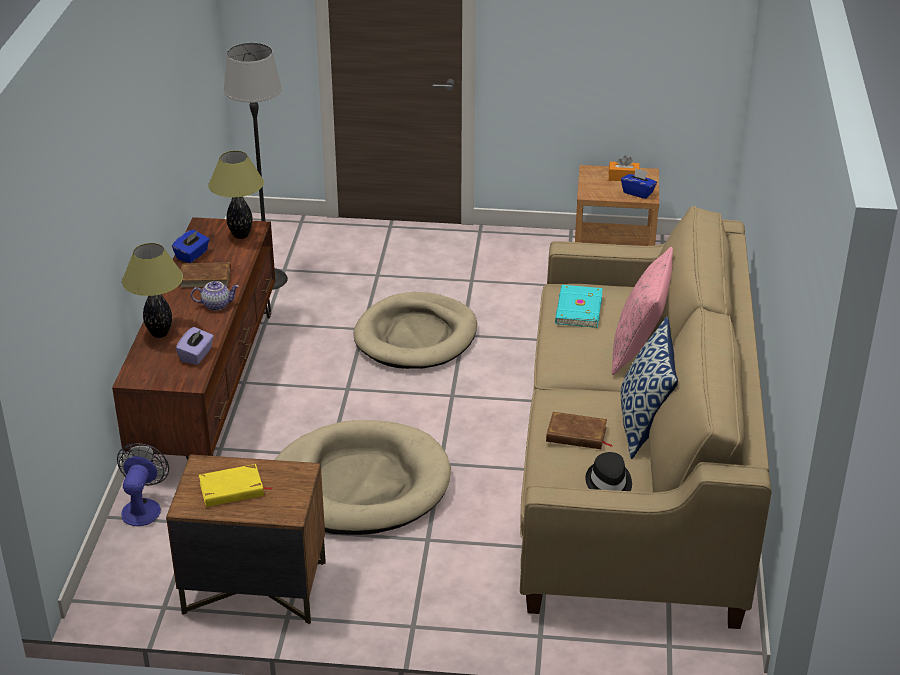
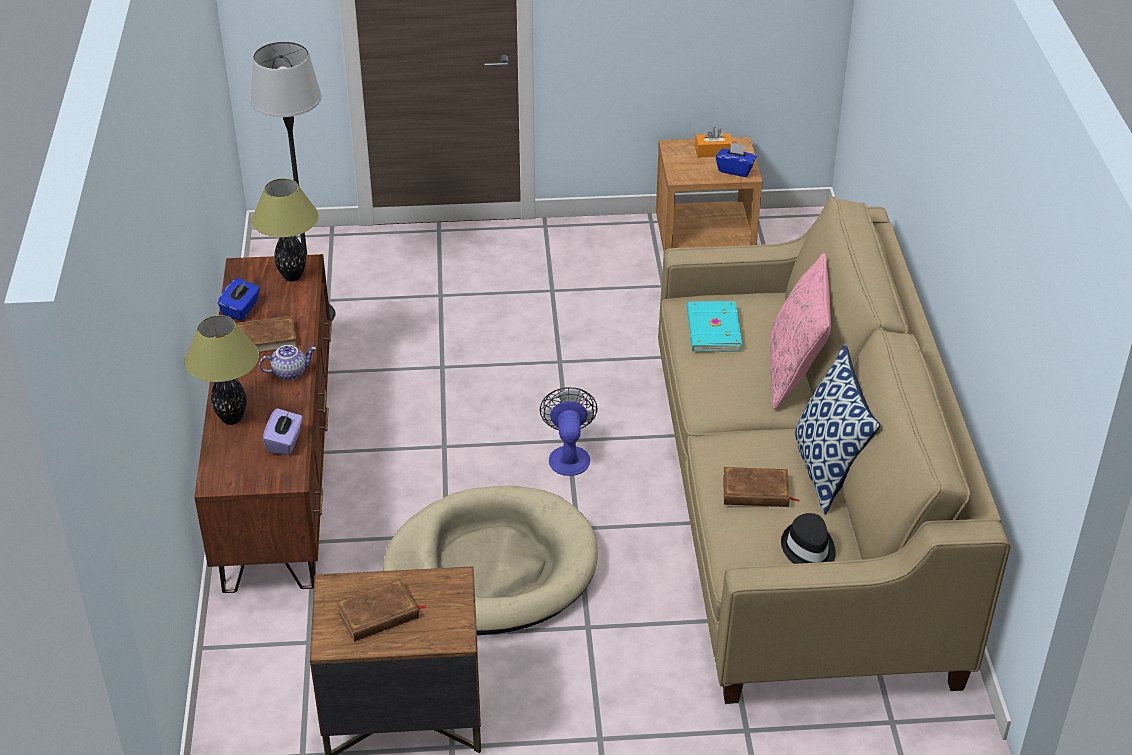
camera: 10 degrees left, 5 degrees up
fan [117,443,169,526] -> fan moved to [540,387,598,476]
yellow book [199,464,273,507] -> brown book [336,579,427,642]
beige dog bed [353,292,477,369] -> none

